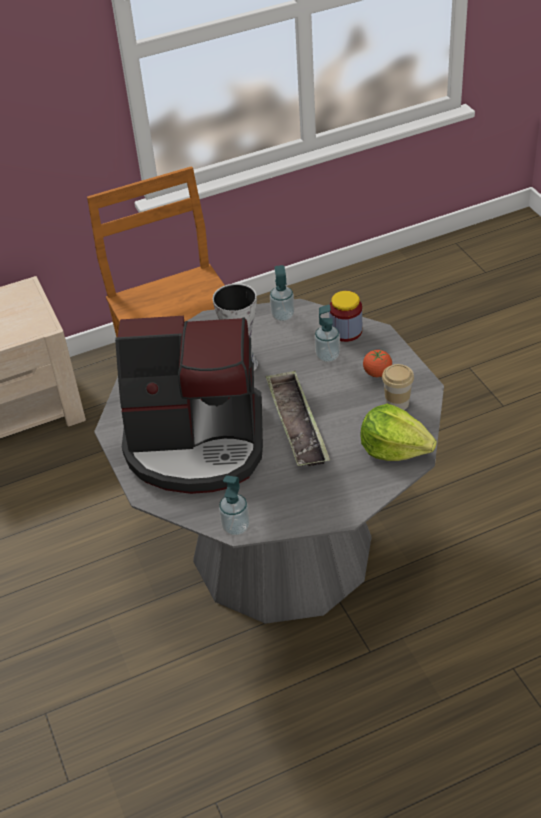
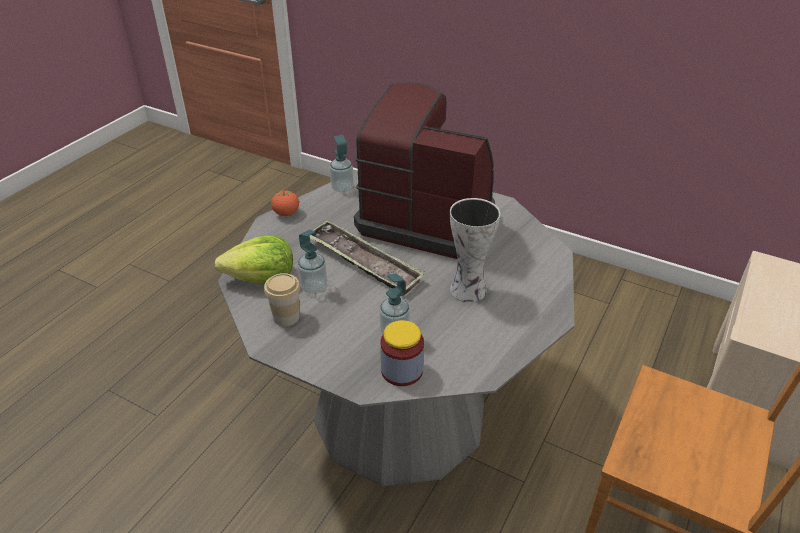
camera: 140 degrees right, 5 degrees down
coffee machine [115,316,263,494] -> coffee machine turned 60 degrees clockwise [354,82,495,259]
soap dispenser [270,265,295,321] -> soap dispenser moved to [298,230,327,294]
tomato [363,350,392,377] -> tomato moved to [271,190,299,216]

